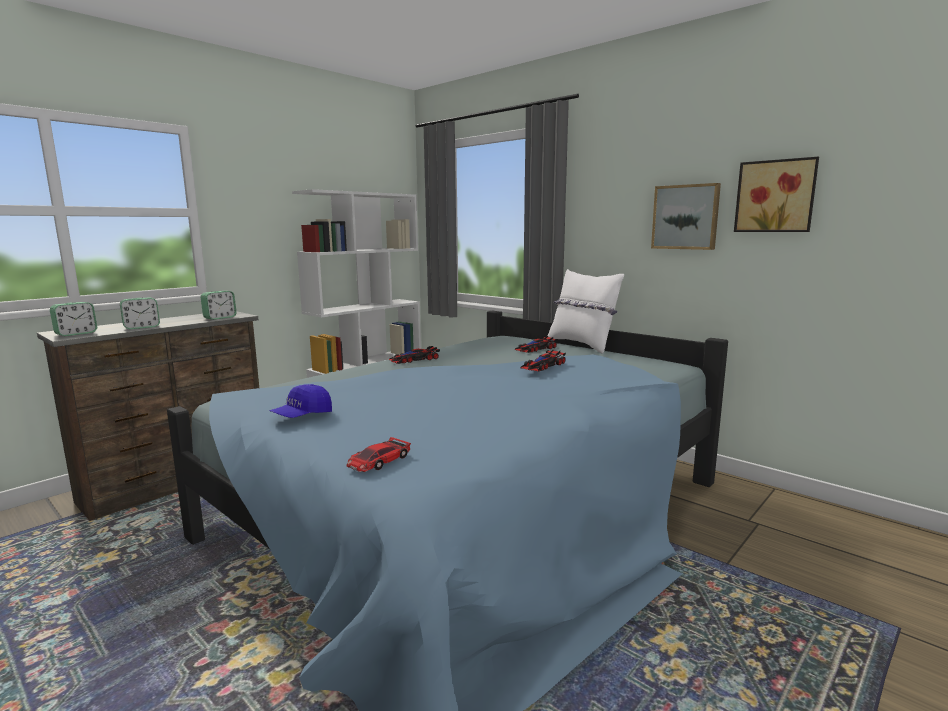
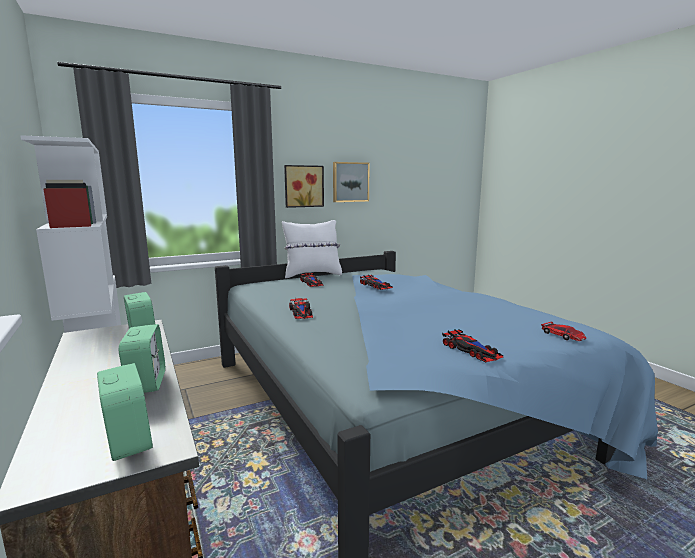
camera: 70 degrees left, 0 degrees up
blue cap [269,384,332,418] -> toy car [442,329,503,362]
picture [734,157,819,232] -> picture moved to [284,165,324,208]

